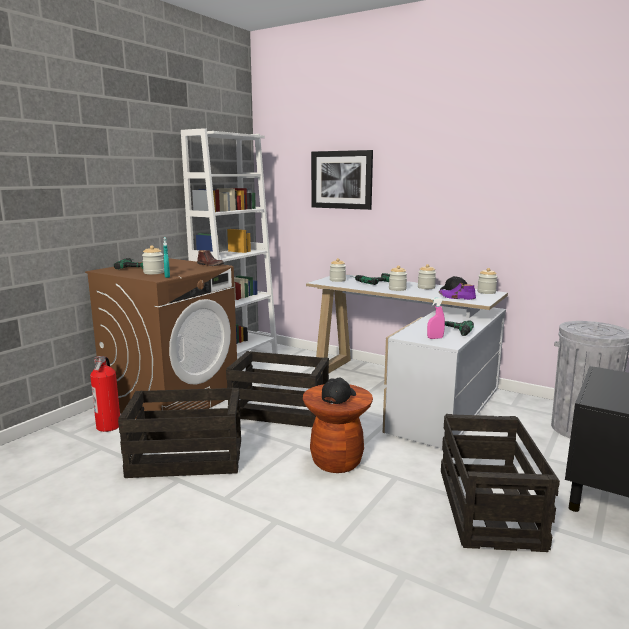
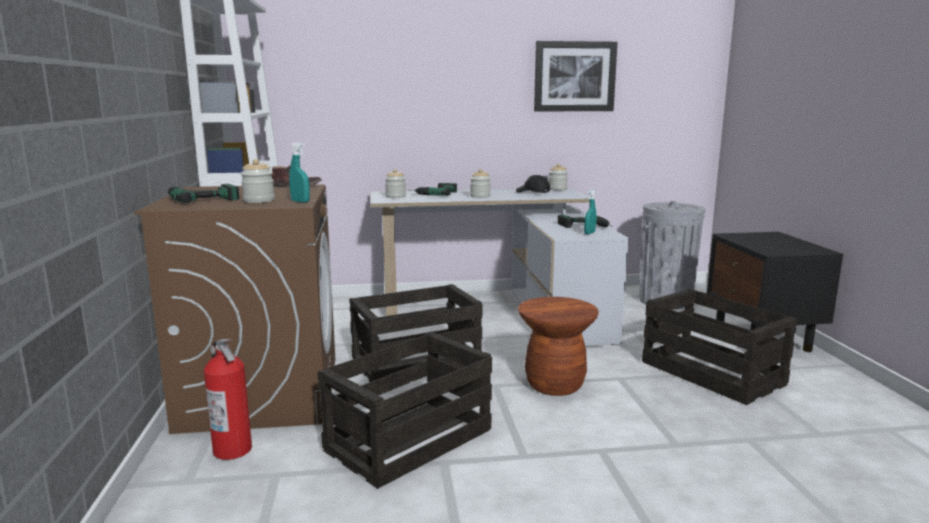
camera: 40 degrees left, 0 degrees up
picture [311,150,373,210] -> picture moved to [534,41,618,111]
black cap [322,378,356,404] -> none
jar [418,264,436,289] -> none
pink spray bottle [427,298,445,339] -> turquoise spray bottle [584,190,596,234]
purple shoe [439,283,476,300] -> none

